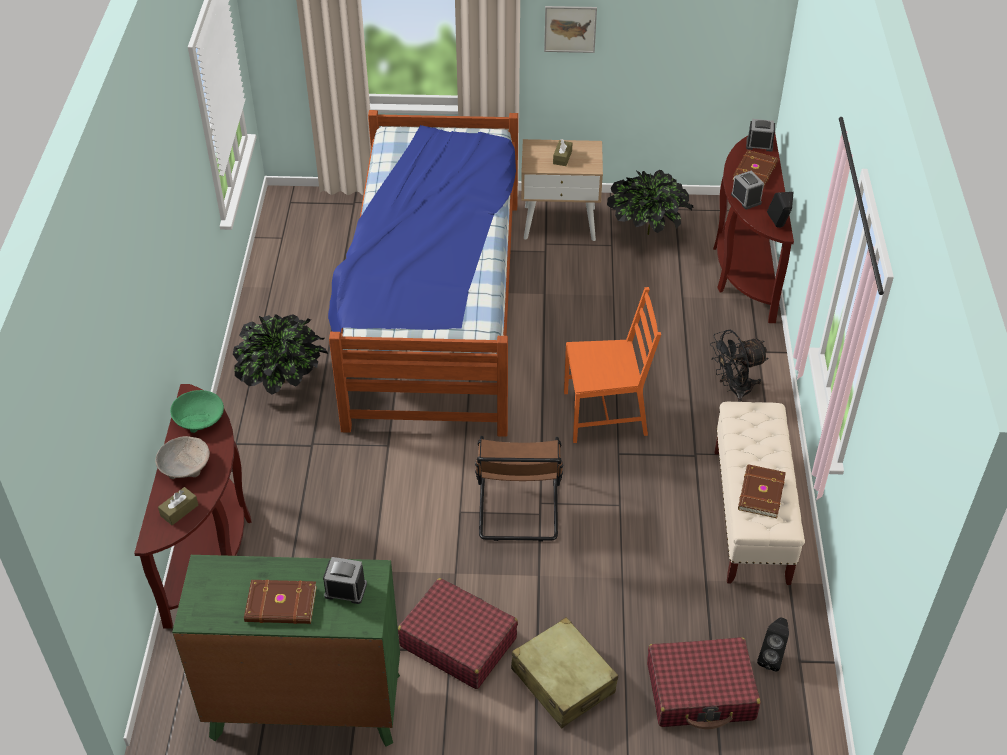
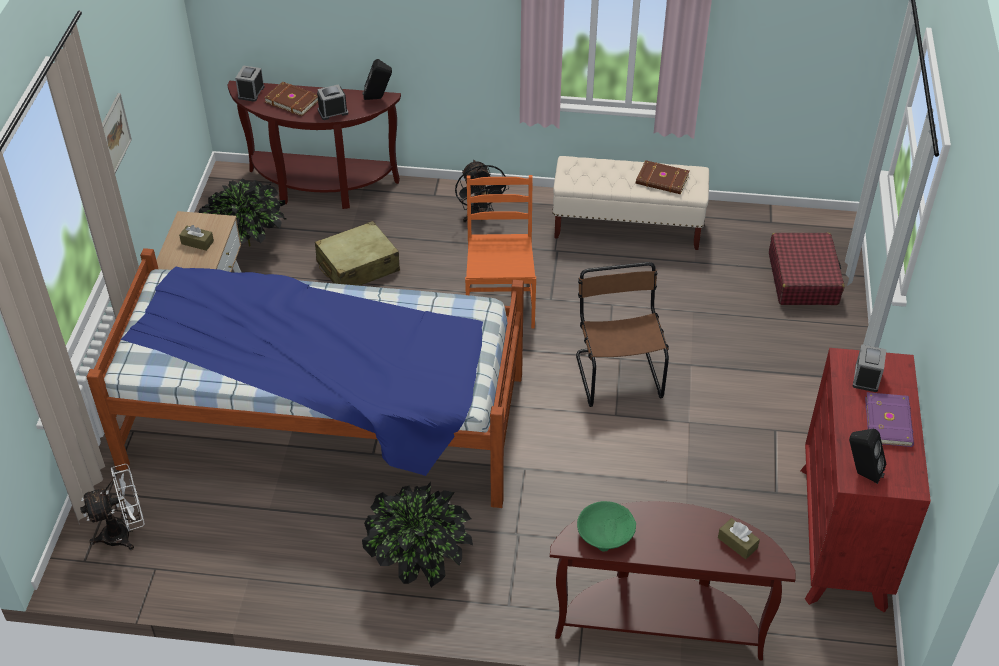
camera: 85 degrees left, 0 degrees up
beige bowl [155,436,210,479] -> none
green dresser [172,555,400,747] -> red dresser [800,348,931,613]
brown book [244,580,317,624] -> purple book [865,392,914,447]
red suitcase [398,578,518,689] -> none
brown chair [475,436,564,542] -> brown chair turned 105 degrees counterclockwise [576,262,669,407]
beige suitcase [511,617,618,728] -> beige suitcase moved to [315,221,400,286]
black speaker [757,618,789,671] -> black speaker moved to [849,429,886,484]
none -> white fan [80,464,144,550]

